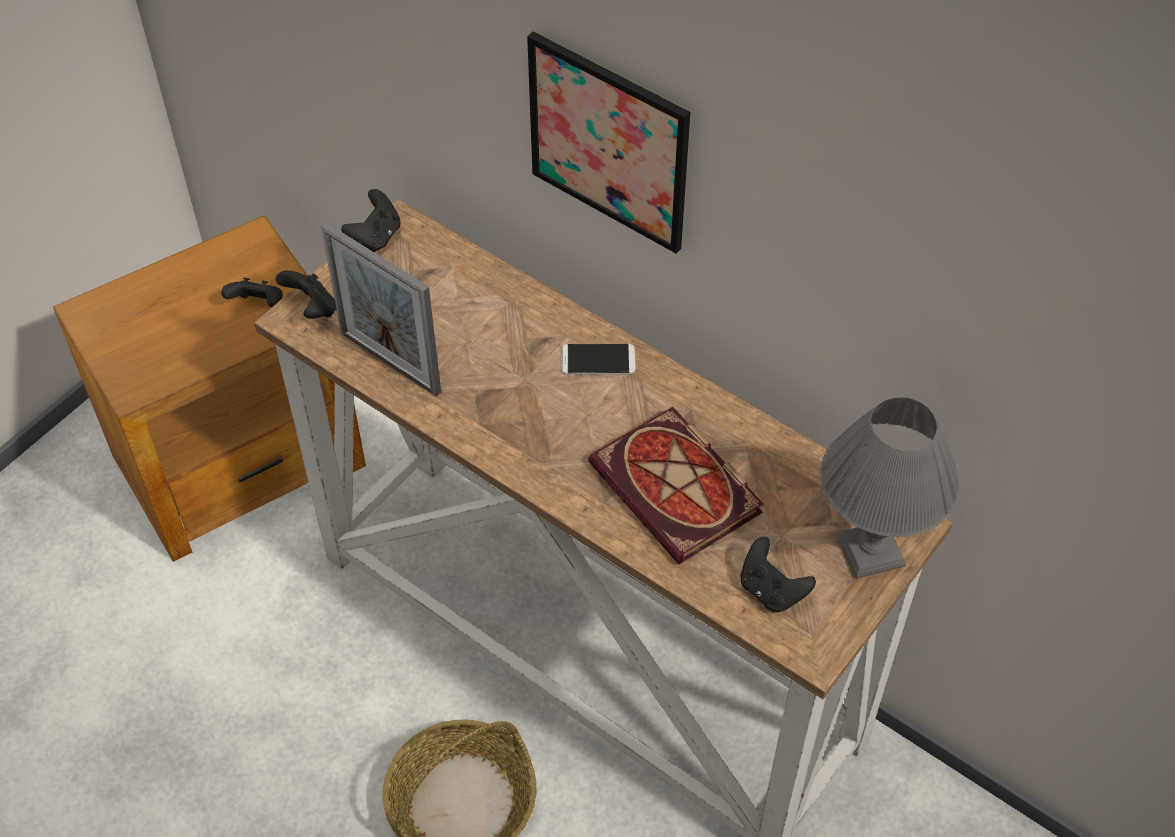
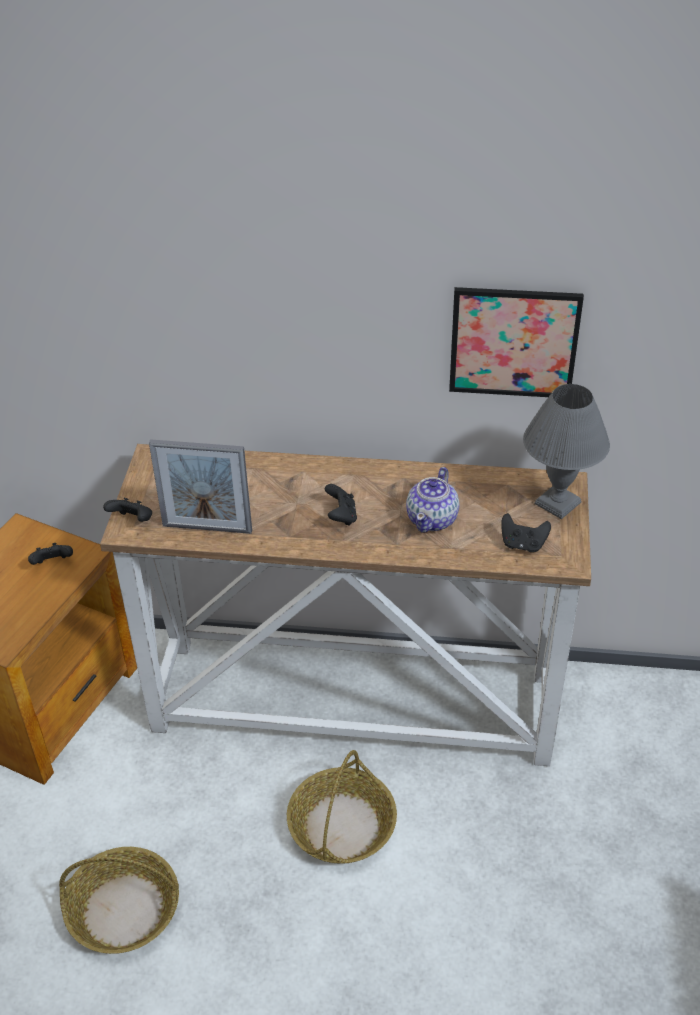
camera: 30 degrees left, 10 degrees down
black game controller [341,189,401,252] -> black game controller moved to [325,484,357,526]
picture [527,32,690,253] -> picture moved to [449,287,584,397]
phone [561,344,636,375] -> none
book [588,407,764,564] -> teapot [406,467,459,533]
none -> basket [59,847,179,954]

